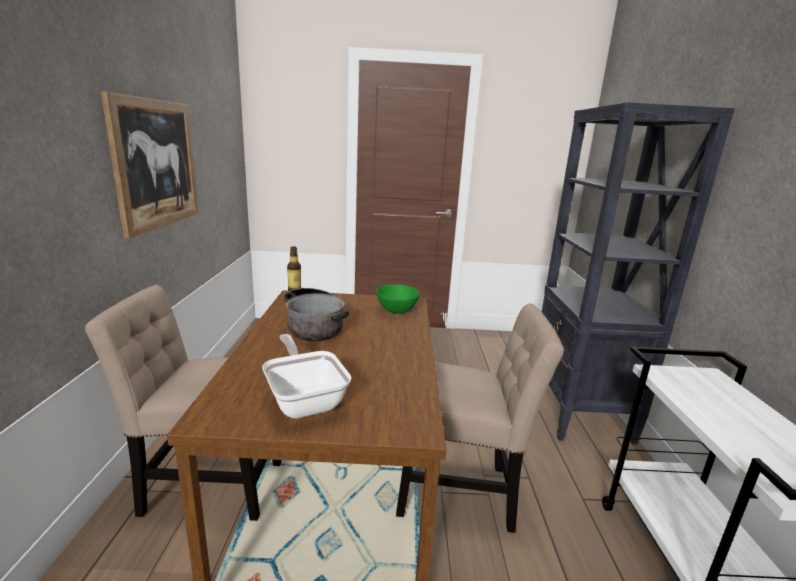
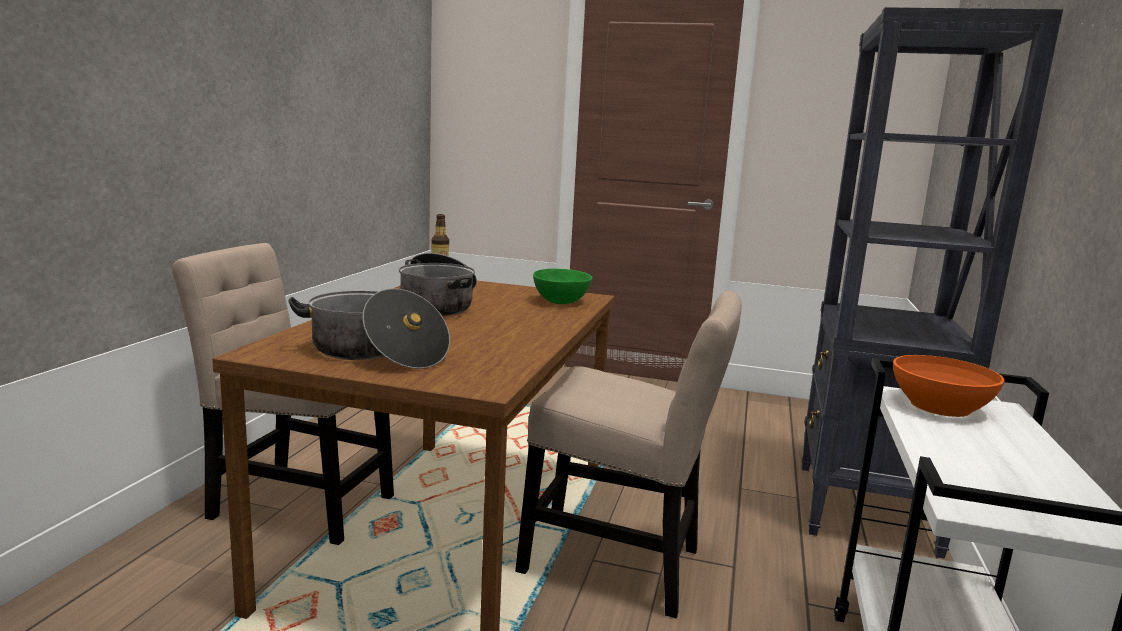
camera: 15 degrees right, 5 degrees down
picture [101,91,199,238] -> none
frying pan [262,334,351,419] -> cooking pot [288,289,450,369]
none -> orange bowl [893,355,1005,417]

